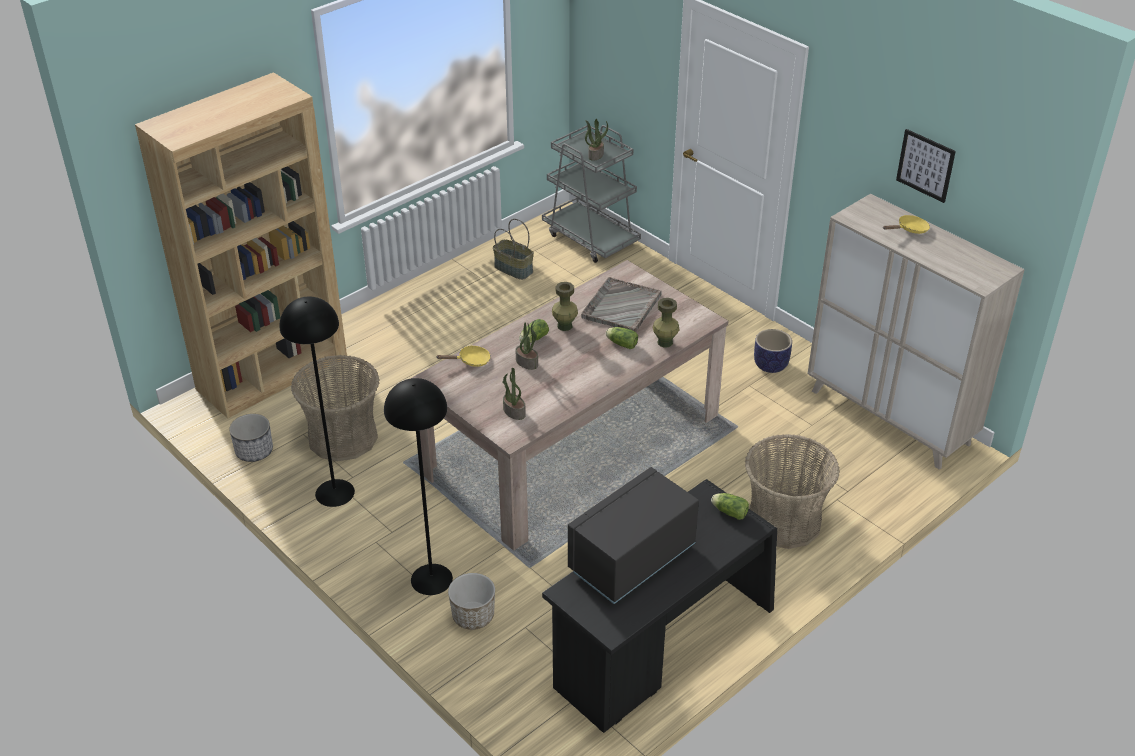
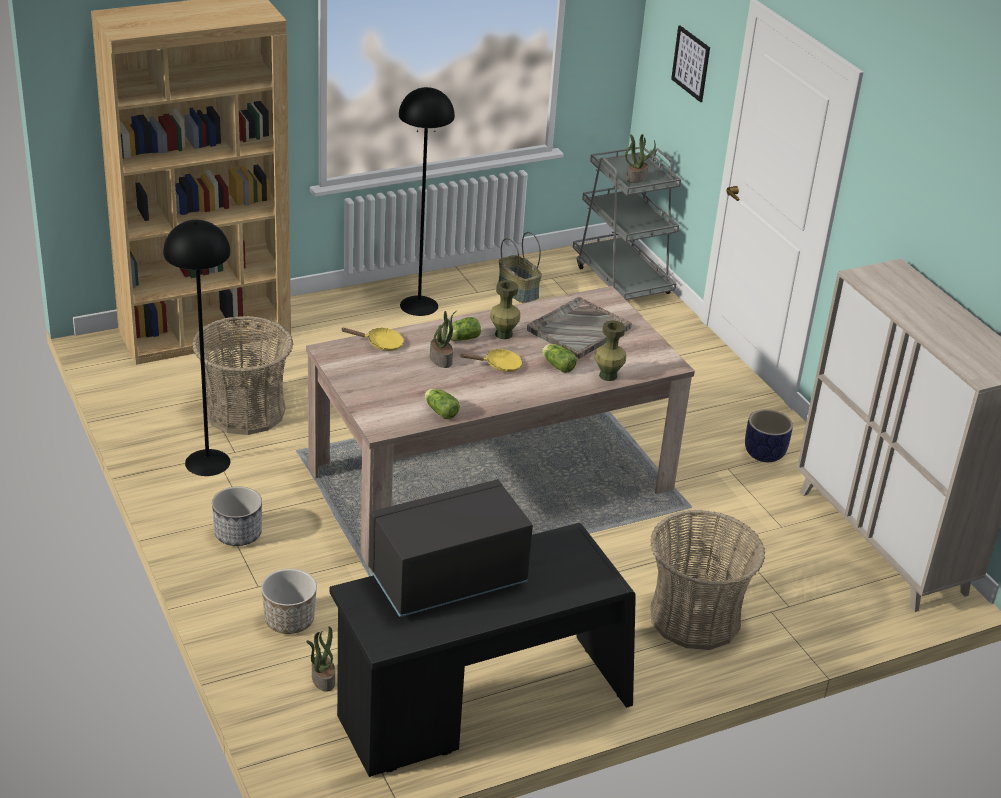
camera: 15 degrees right, 5 degrees down
planter [229,414,273,462] -> planter moved to [212,486,262,546]
black floor lamp [384,378,453,595] -> black floor lamp moved to [399,87,455,316]
potted plant [502,368,526,420] -> potted plant moved to [306,626,335,692]
lettuce [711,493,749,520] -> lettuce moved to [425,389,460,419]
yellow frying pan [883,215,930,234] -> yellow frying pan moved to [460,349,522,372]
picture [896,129,956,203] -> picture moved to [671,25,710,102]

